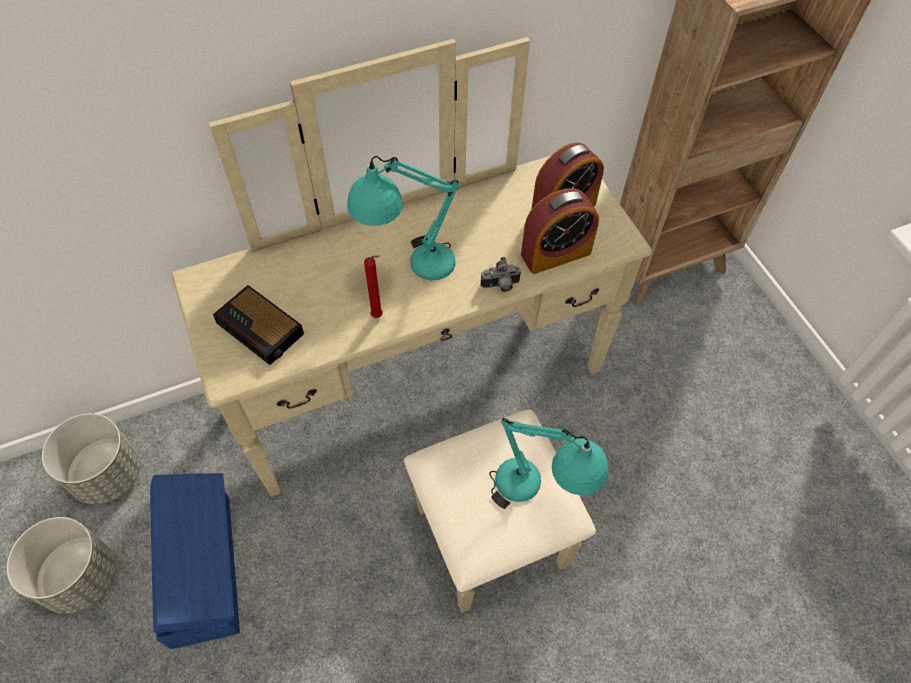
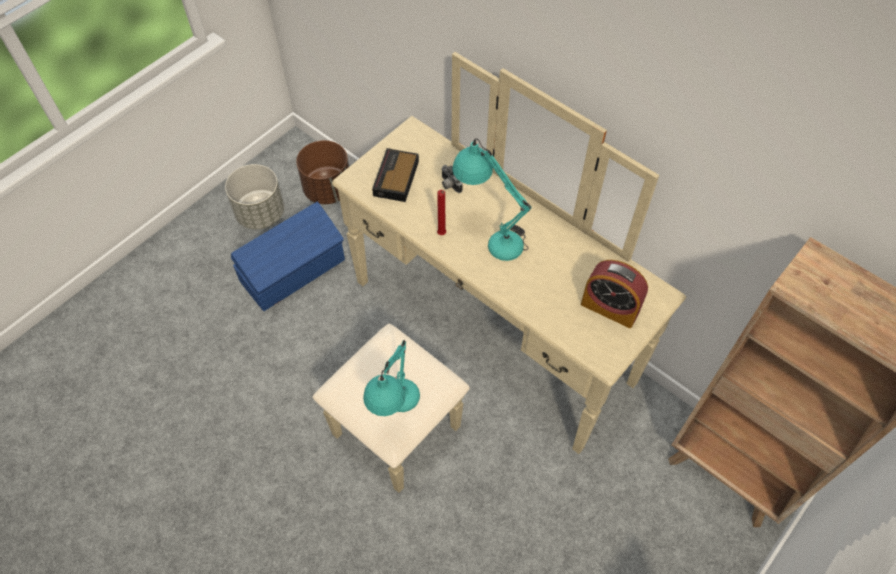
camera: 65 degrees right, 0 degrees up
grey planter [42,413,140,505] -> brown planter [296,140,349,204]
camera [481,257,522,292] -> camera moved to [441,165,463,193]
alarm clock [521,188,599,274] -> none

